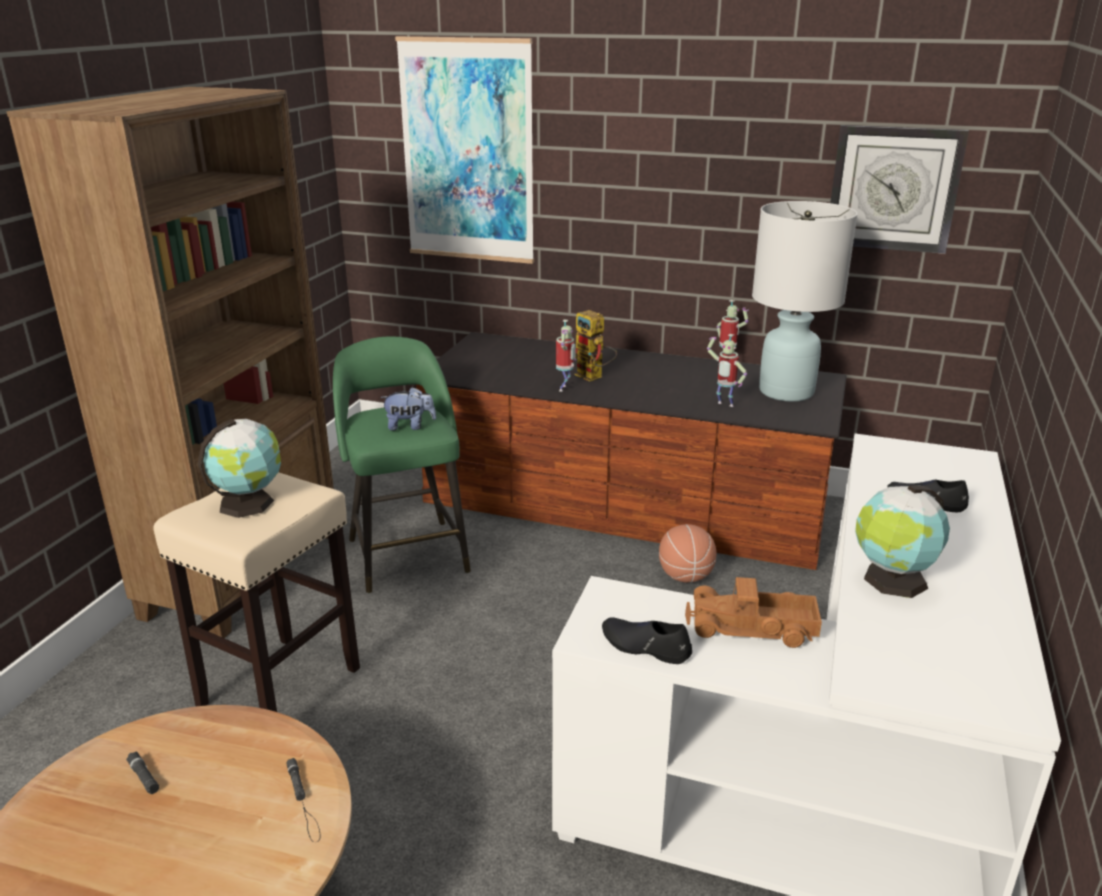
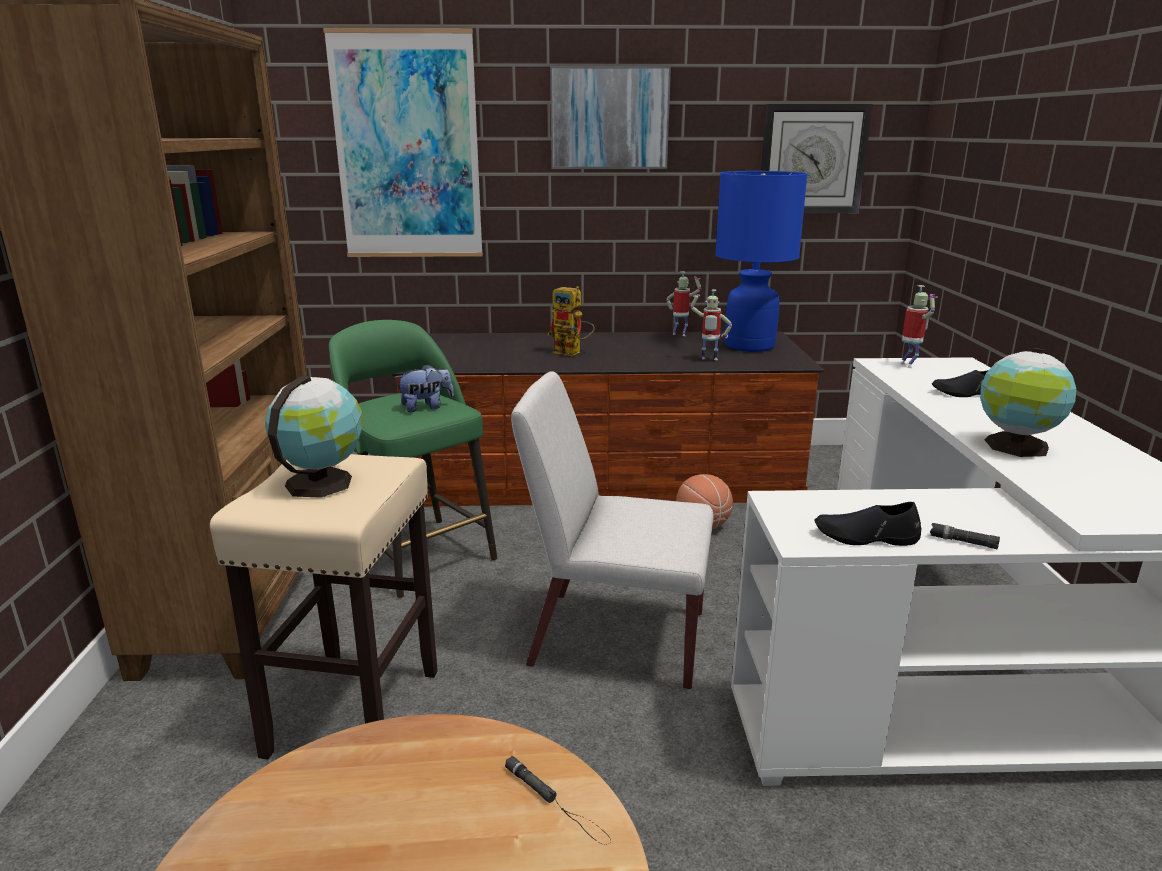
camera: 20 degrees left, 5 degrees down
black flashlight [126,752,159,794] -> black flashlight moved to [930,523,1000,550]
toy robot [556,320,576,392] -> toy robot moved to [901,285,938,368]
toy truck [685,577,822,648] -> none
white table lamp [752,201,858,402] -> blue table lamp [715,171,808,352]
none -> white chair [511,371,714,690]
none -> picture [550,66,671,169]

